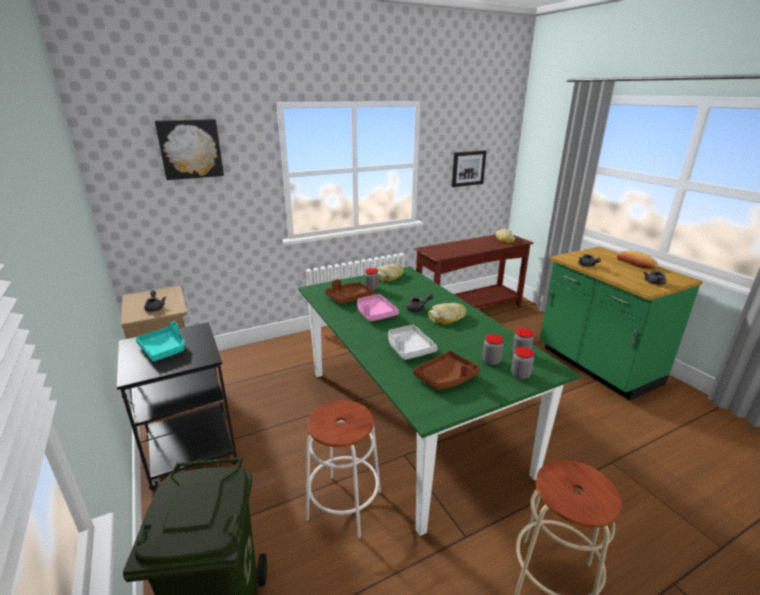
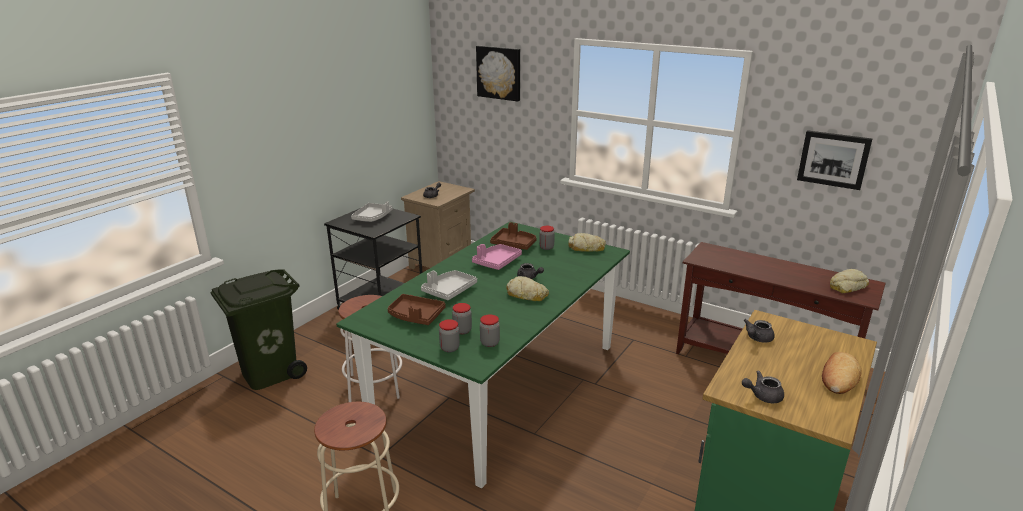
camera: 60 degrees right, 0 degrees up
turquoise tray [136,322,185,362] -> grey tray [351,202,393,222]

